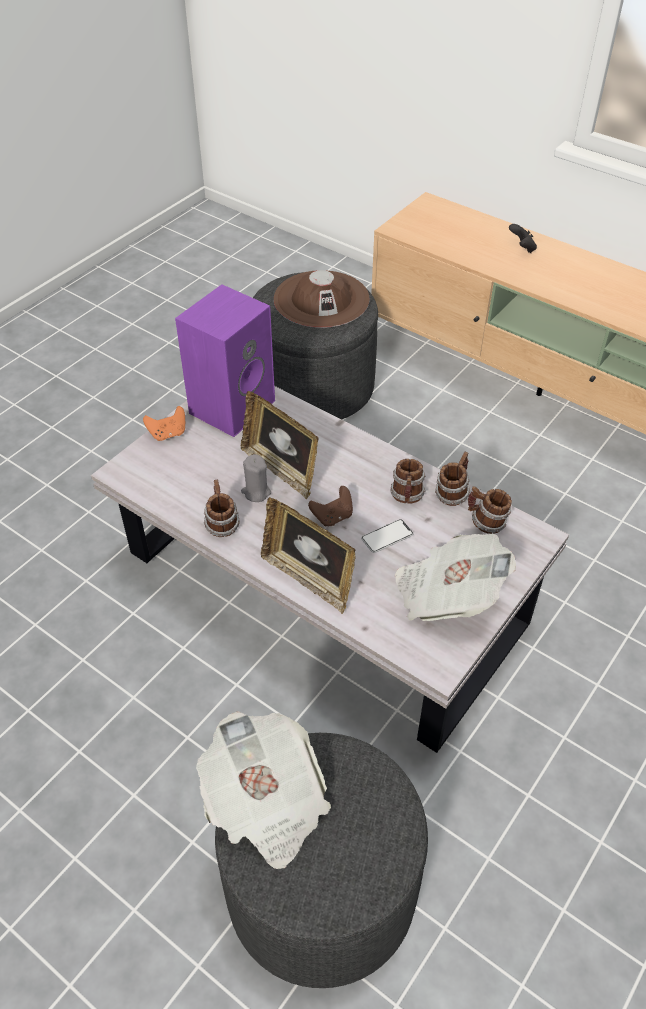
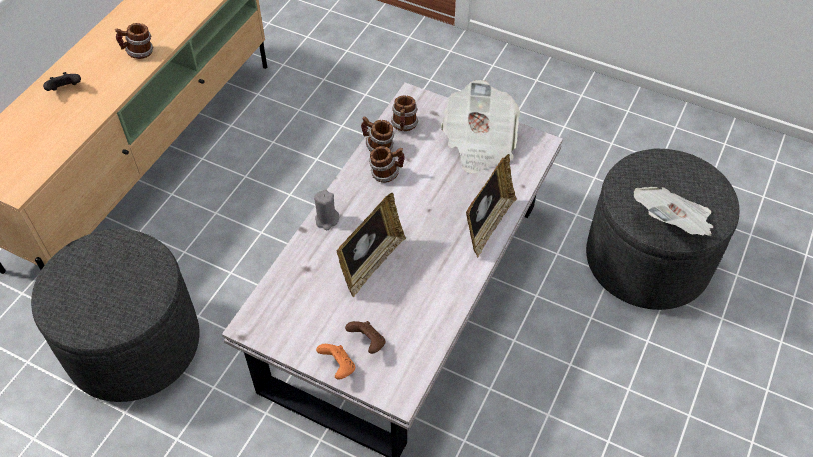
camera: 100 degrees left, 5 degrees up
purple speaker [175,284,275,437] -> none
mug [204,480,240,537] -> mug moved to [115,23,154,59]
grey candle [241,454,271,502] -> grey candle moved to [314,190,339,230]
brown hat [274,270,370,328] -> none
brown game controller [308,486,353,527] -> brown game controller moved to [345,321,385,354]
phone [361,519,413,553] -> none

